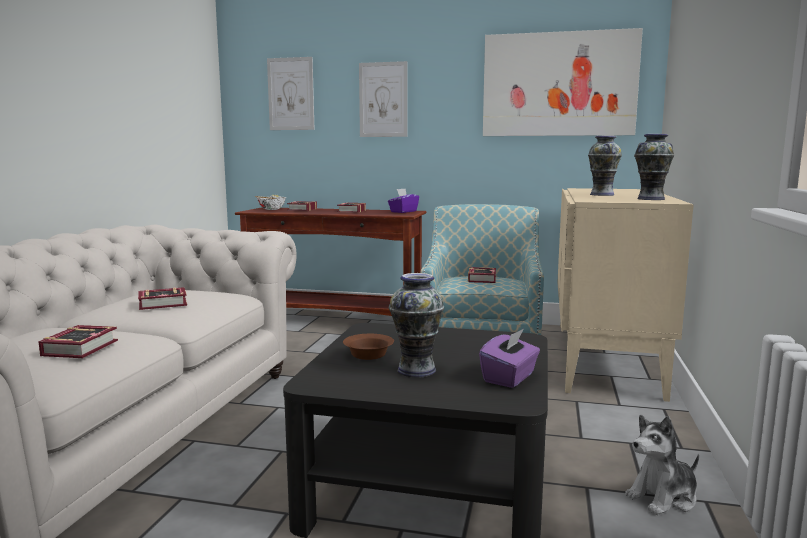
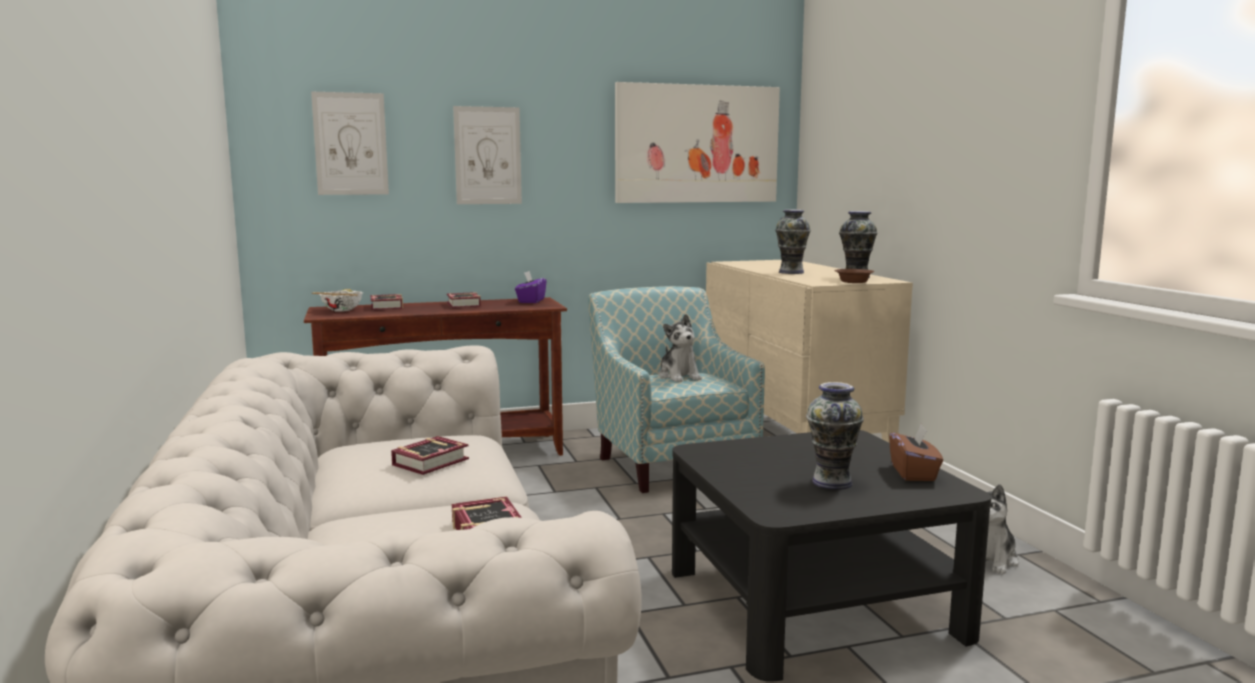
camera: 30 degrees left, 0 degrees up
brown bowl [343,334,394,360] -> brown bowl moved to [834,269,875,283]
book [468,267,496,283] -> plush toy [659,314,702,382]
purple tissue box [479,329,540,388] -> brown tissue box [889,425,943,481]

